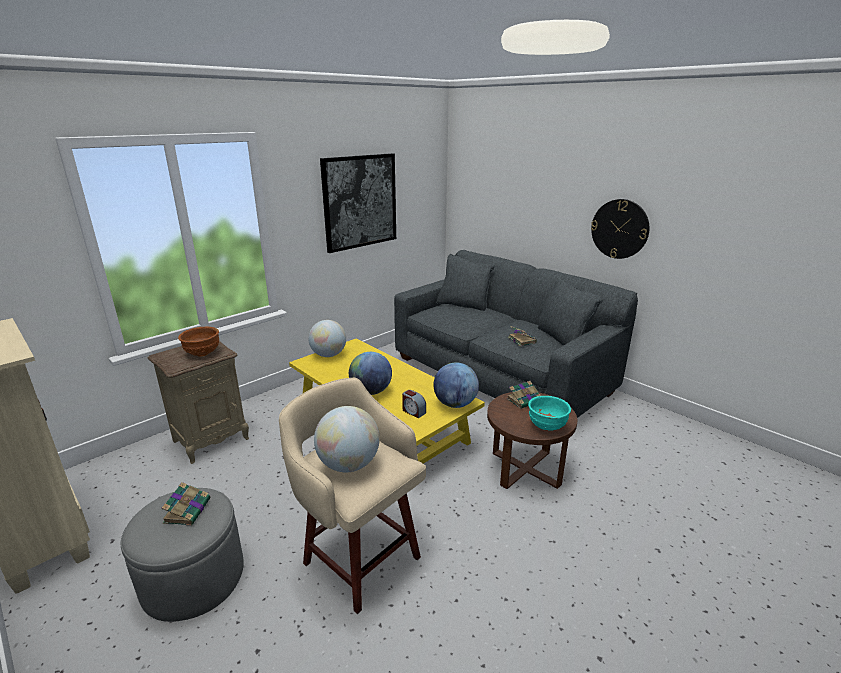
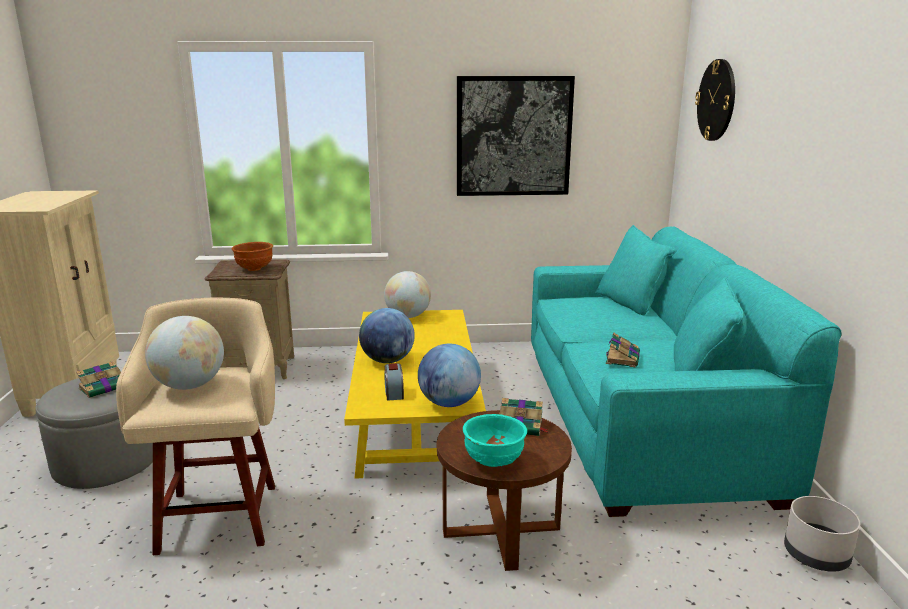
camera: 40 degrees right, 5 degrees down
grey sofa [394,250,638,418] -> turquoise sofa [531,225,841,517]
wall clock [591,199,649,259] -> wall clock moved to [695,59,735,141]
none -> grey planter [784,496,860,572]

